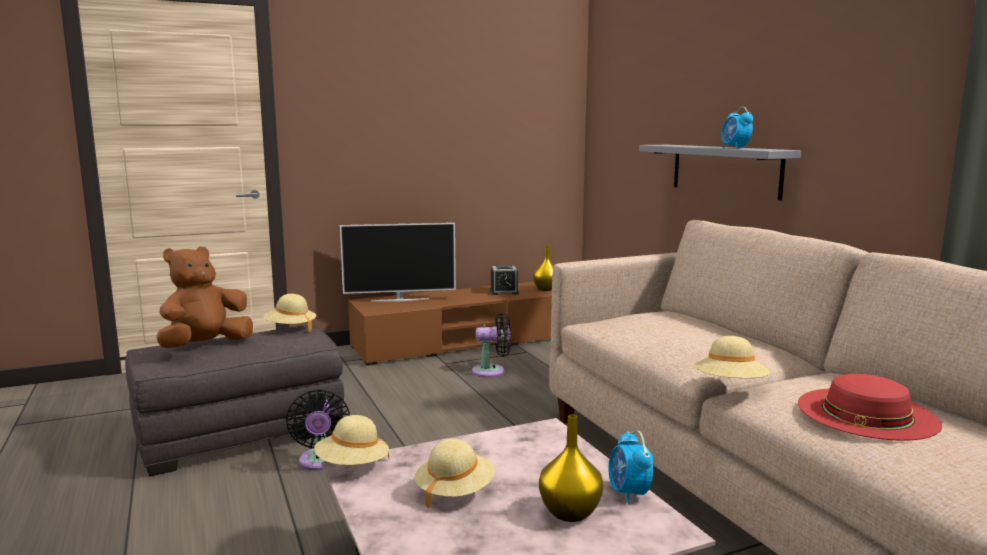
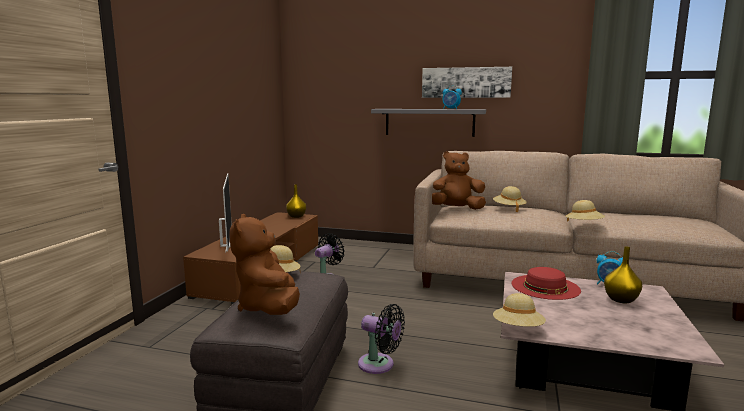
camera: 50 degrees left, 0 degrees up
television [340,223,456,301] -> television turned 45 degrees counterclockwise [219,173,232,253]
beige hat [415,439,495,509] -> beige hat moved to [493,186,527,212]
alarm clock [490,264,519,295] -> none
red hat [798,374,942,441] -> red hat moved to [511,267,581,300]
none -> picture [422,67,512,98]
none -> brown plush toy [432,151,486,210]

